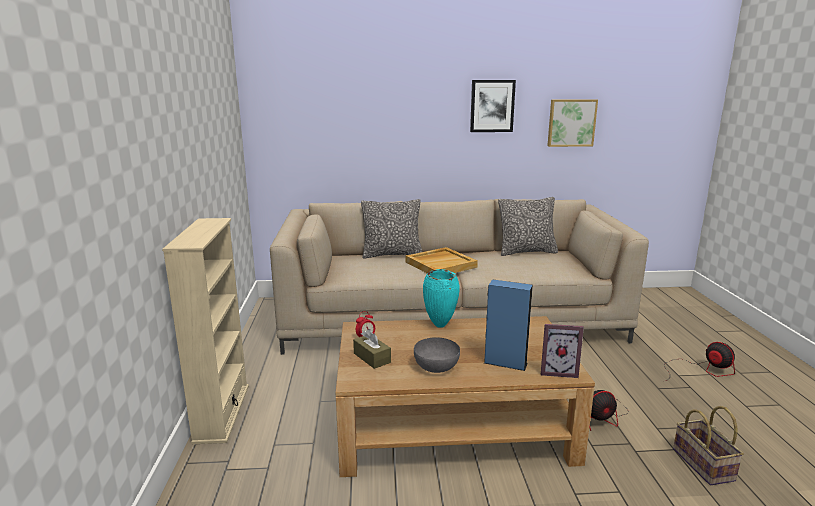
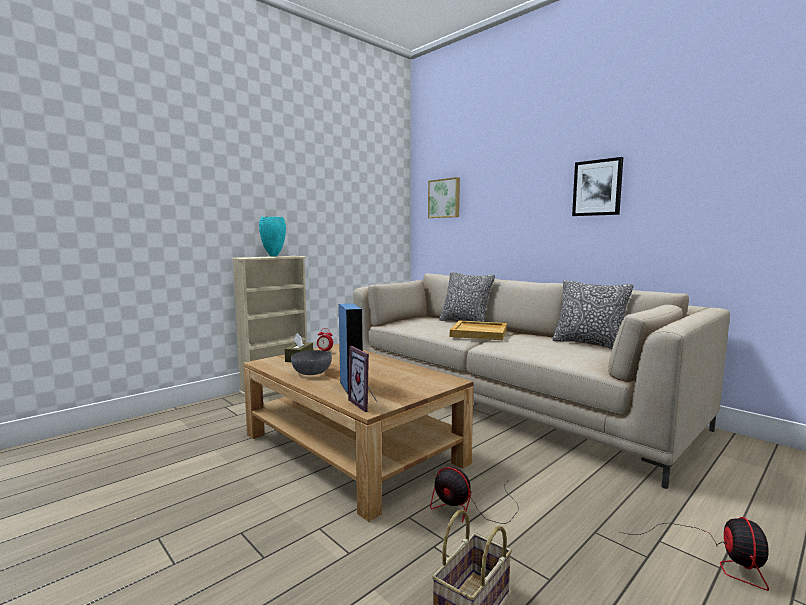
camera: 50 degrees right, 10 degrees down
turquoise vase [423,269,460,328] -> turquoise vase moved to [259,217,286,257]
picture [547,99,598,147] -> picture moved to [428,177,460,218]

